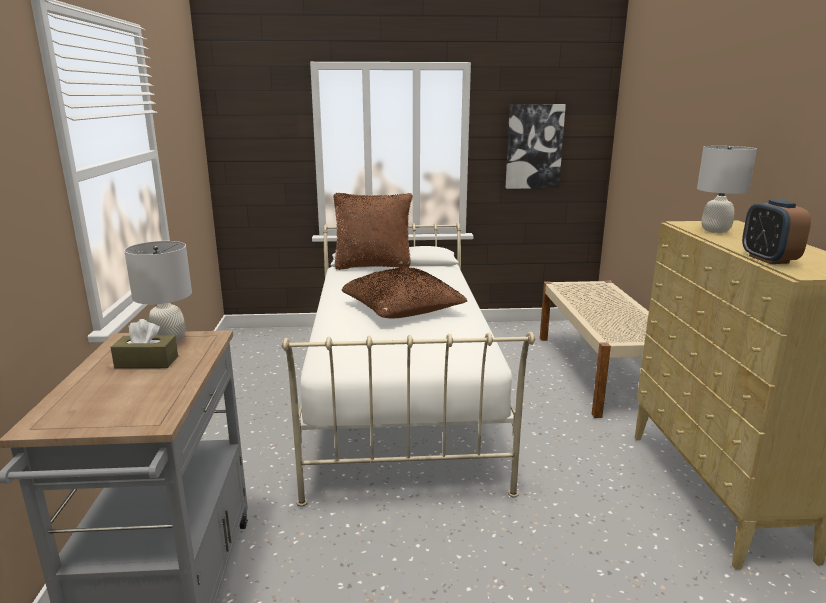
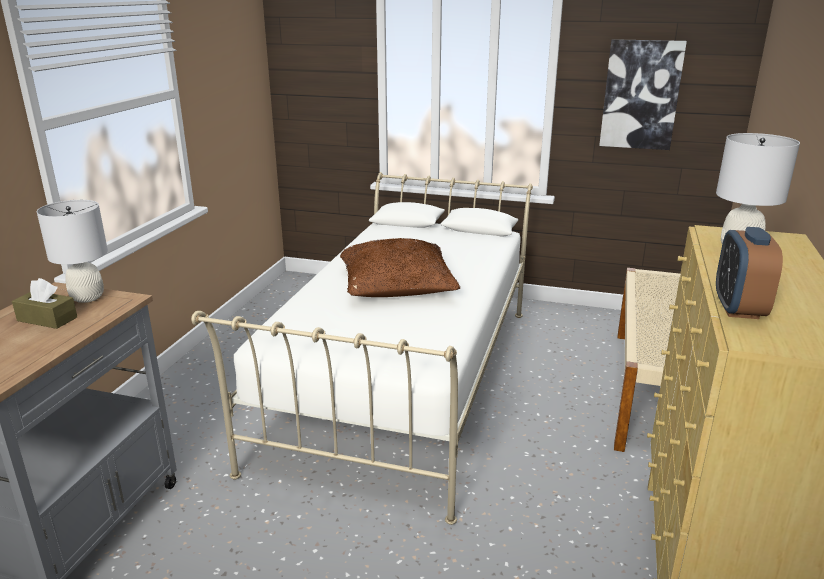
camera: 20 degrees right, 5 degrees up
brown pillow [334,193,413,270] -> none

